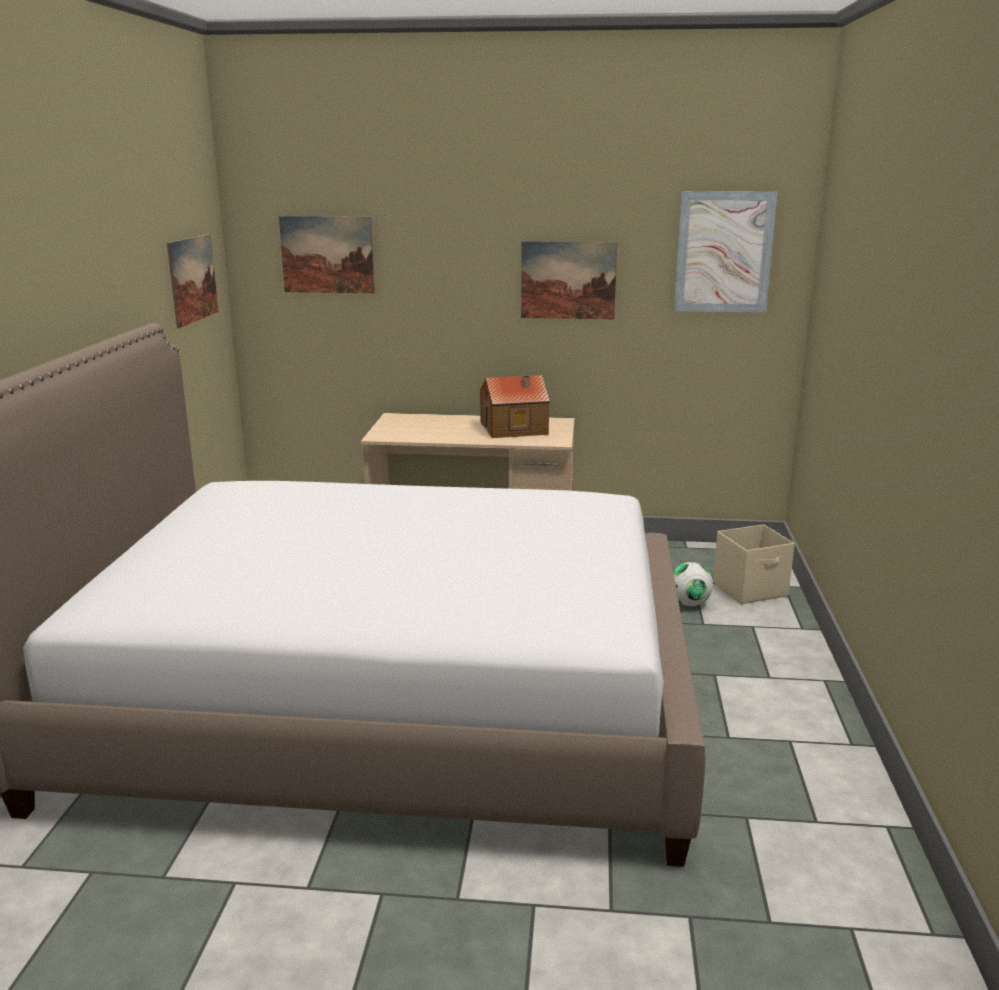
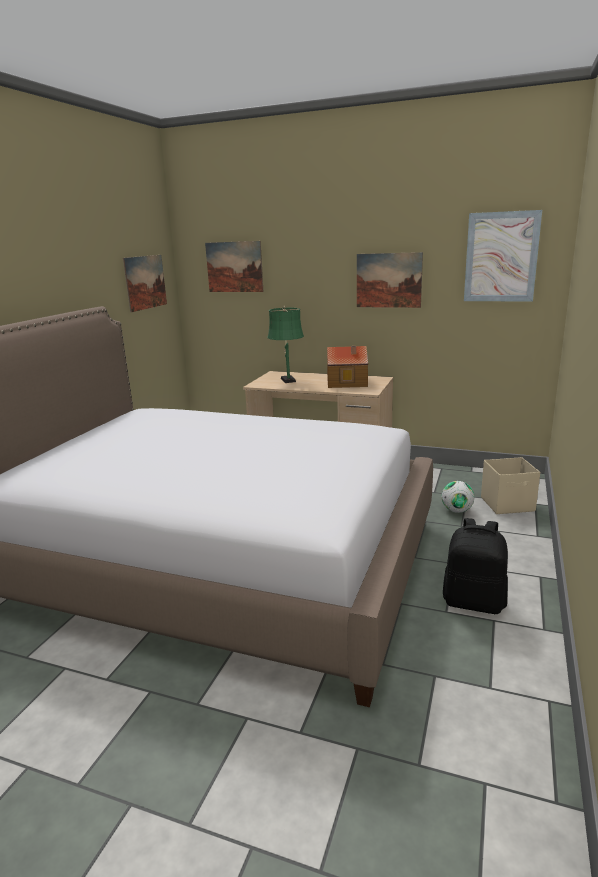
camera: 15 degrees right, 0 degrees up
none -> green table lamp [268,306,304,383]
none -> black backpack [443,518,508,614]

